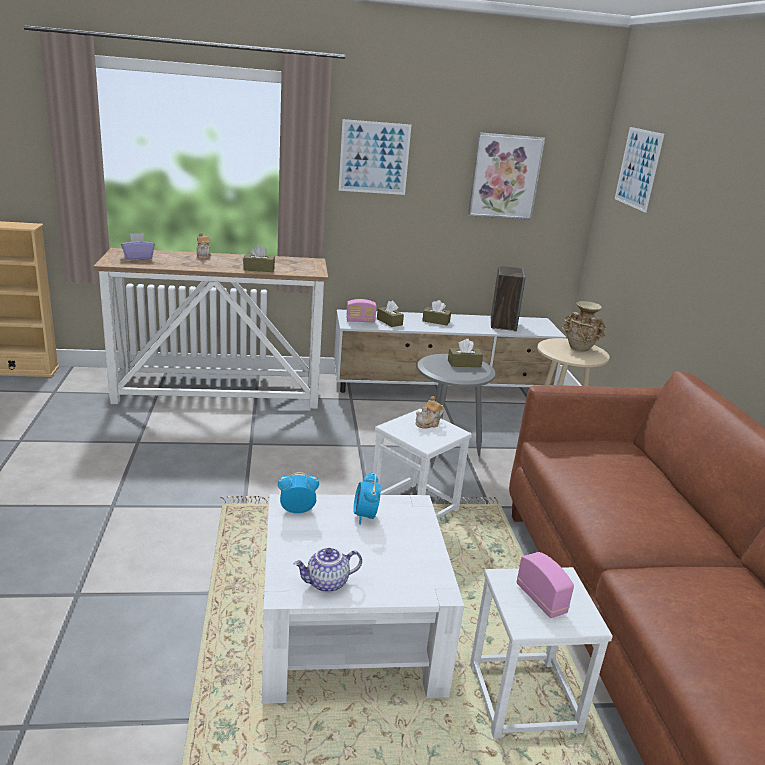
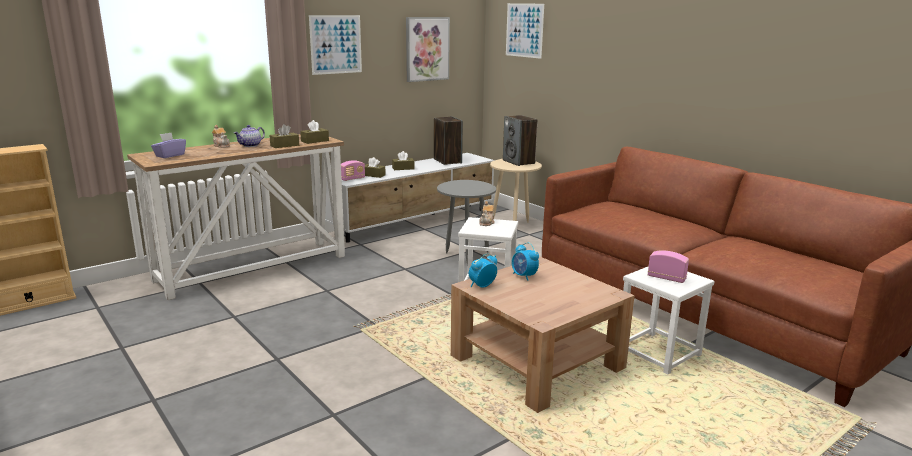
camera: 30 degrees left, 5 degrees down
white coffee table [262,494,464,704] -> brown coffee table [451,257,634,413]
teapot [294,547,362,593] -> teapot moved to [234,125,265,147]
brown tissue box [448,339,483,367] -> brown tissue box moved to [300,120,329,144]
beige vase [562,301,606,352] -> speaker [503,115,538,166]

